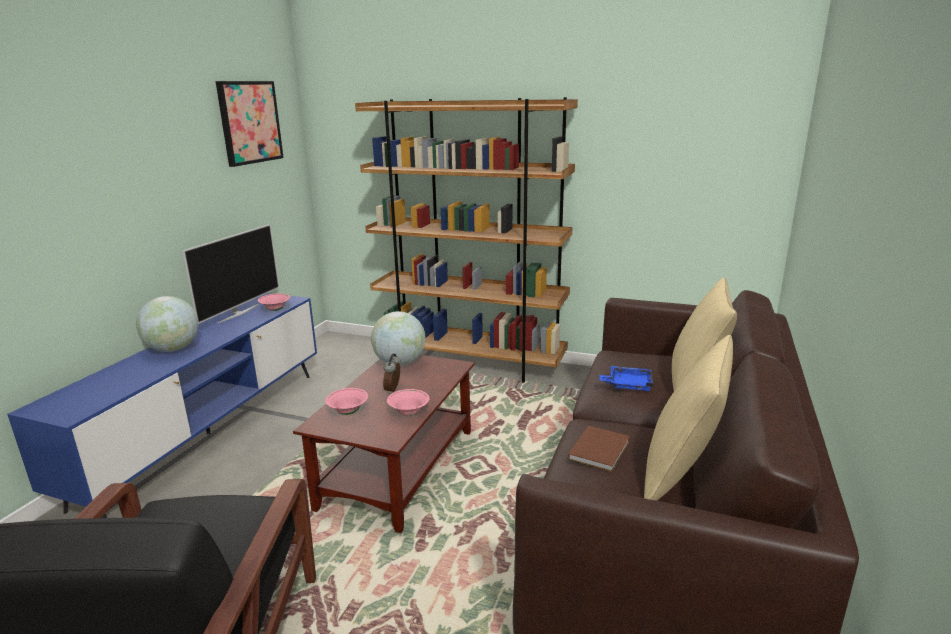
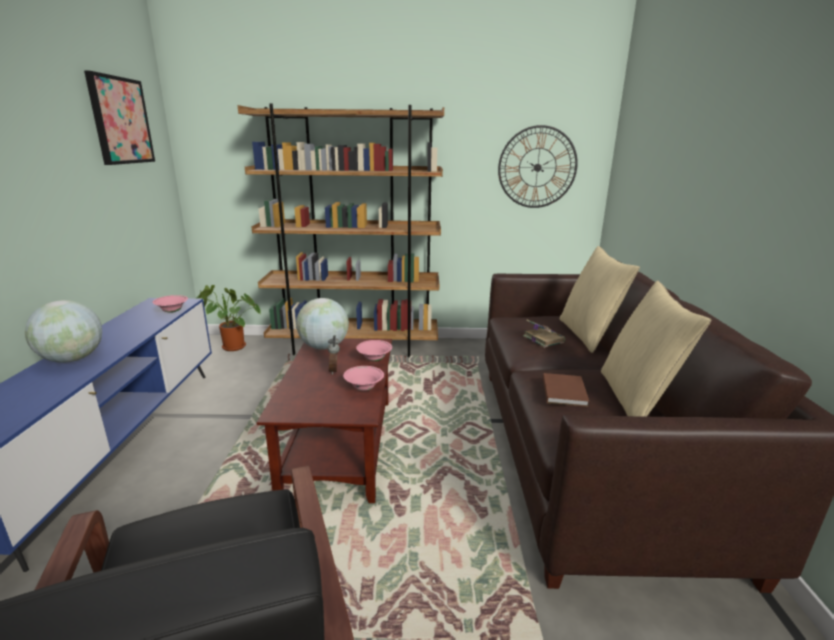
camera: 20 degrees left, 0 degrees up
television [182,224,279,324] -> none
pink bowl [325,388,368,415] -> pink bowl moved to [356,340,392,361]
blue tray [600,366,654,391] -> book [523,320,565,348]
none -> potted plant [197,285,261,351]
none -> wall clock [498,125,578,208]

